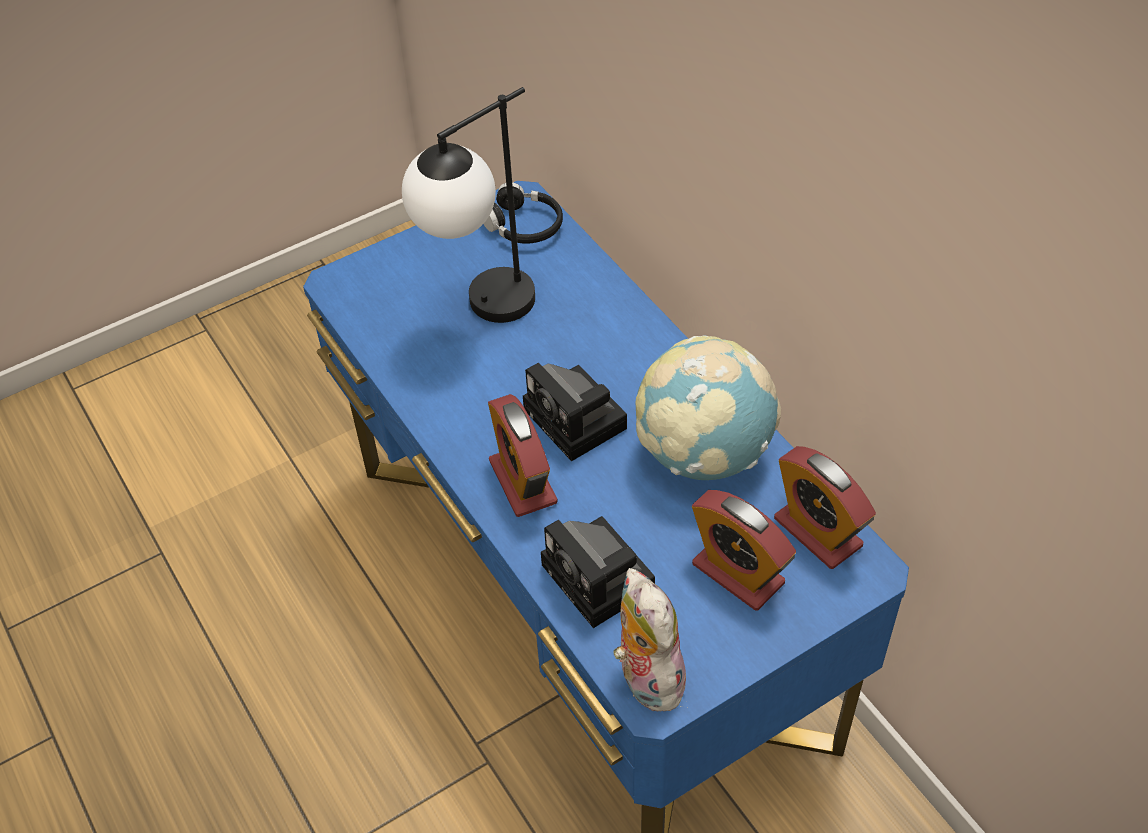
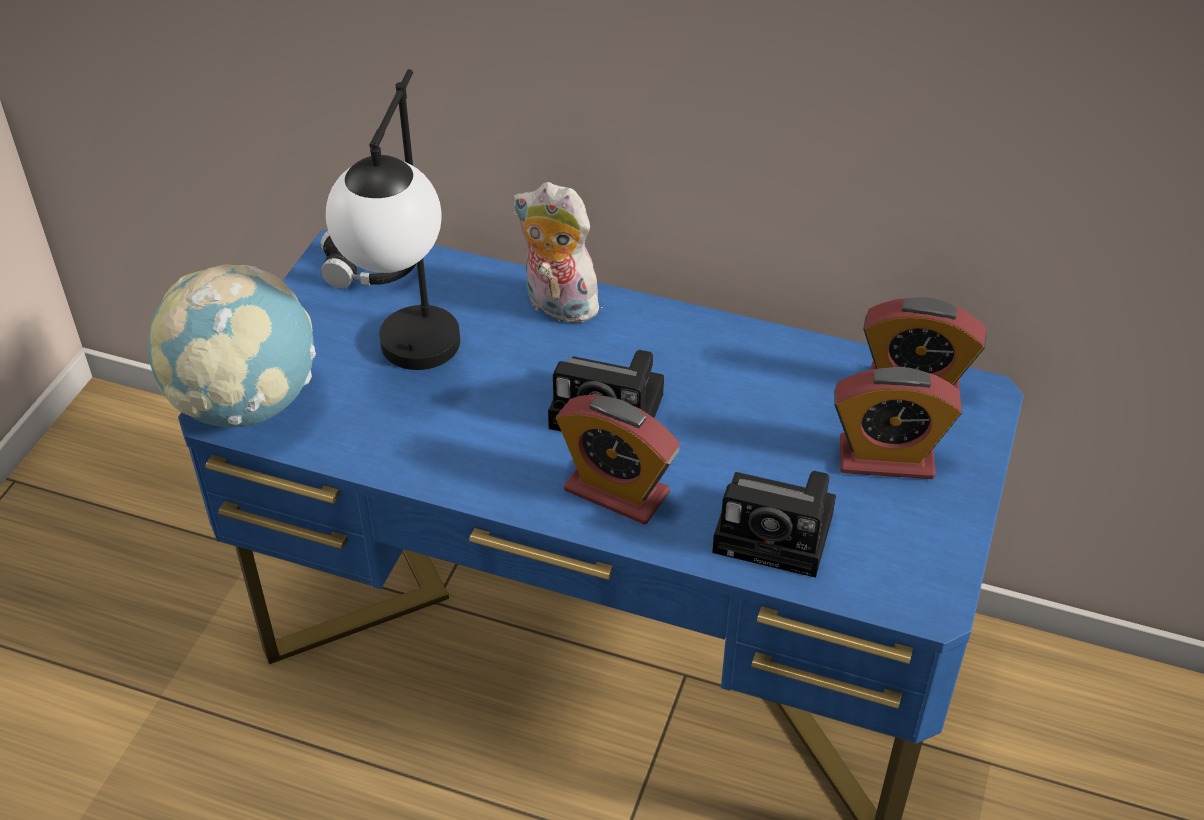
camera: 40 degrees left, 5 degrees down
plush toy [614,568,689,712] -> plush toy moved to [513,182,608,323]
globe [636,335,781,480] -> globe moved to [148,265,316,428]

